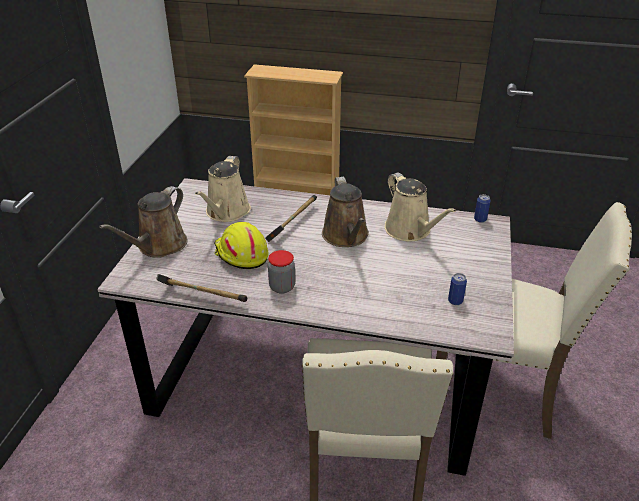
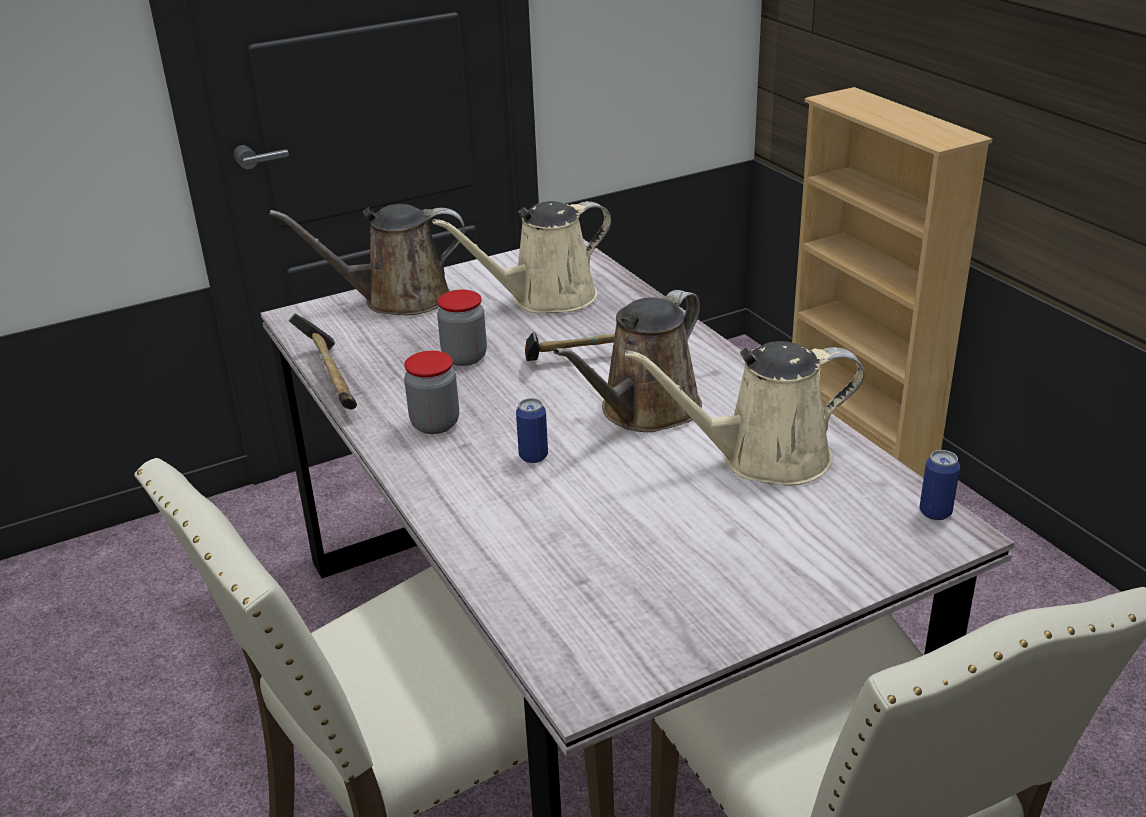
camera: 50 degrees right, 5 degrees down
yellow hard hat [214,222,269,269] -> jar [437,290,487,366]
beige watering can [385,173,456,241] -> beige watering can turned 60 degrees clockwise [625,341,865,486]
can [448,273,467,305] -> can moved to [516,398,548,463]

